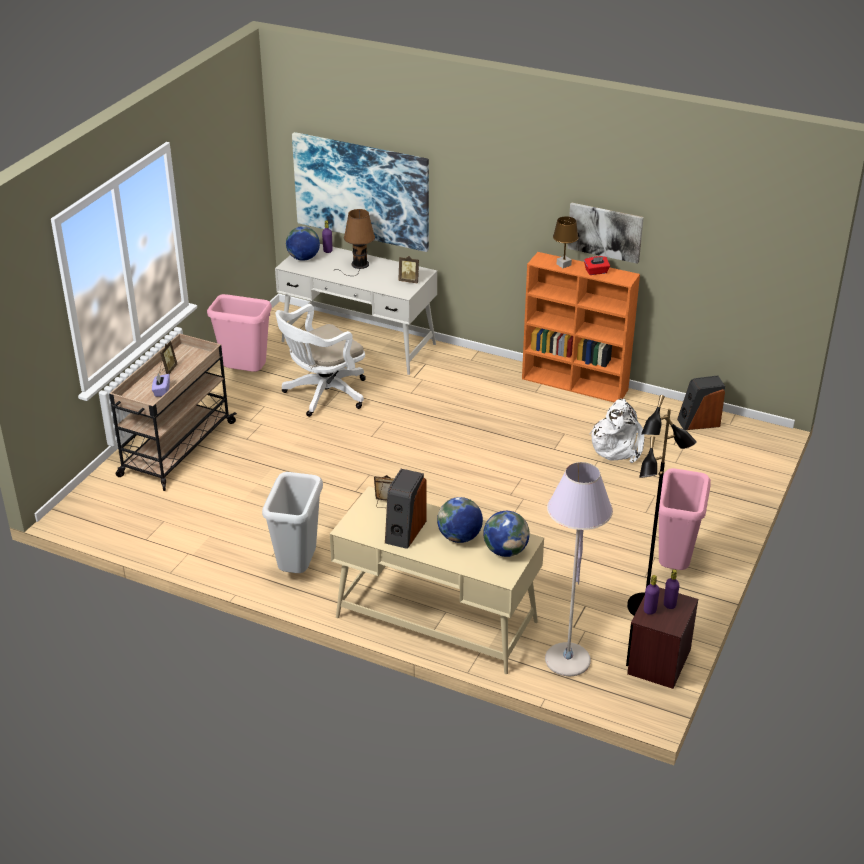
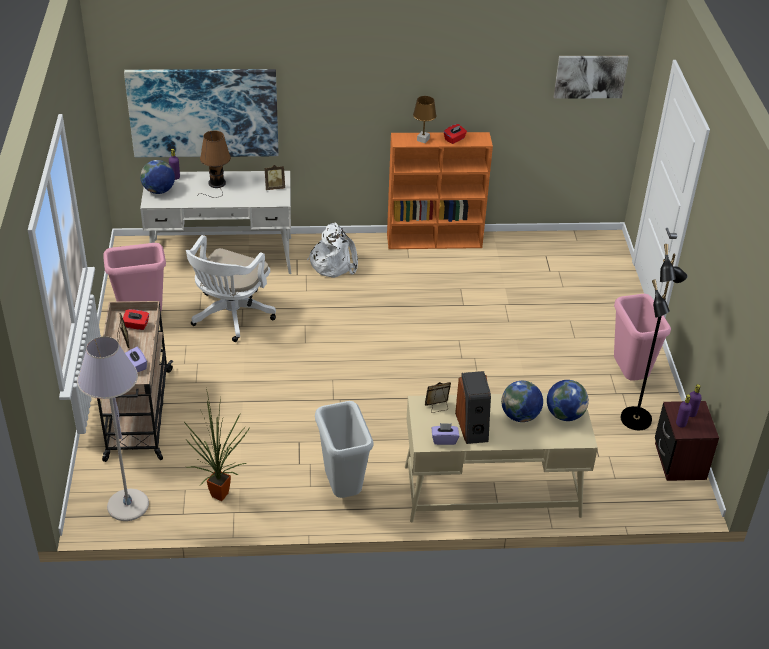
camera: 30 degrees left, 5 degrees up
grey floor lamp [545,462,613,676] -> grey floor lamp moved to [77,336,149,521]
picture [567,203,644,264] -> picture moved to [554,56,629,99]
white backpack [589,399,644,463] -> white backpack moved to [307,222,358,278]
speaker [677,375,725,430] -> none
none -> red tissue box [123,309,149,330]
none -> potted plant [184,389,250,501]
none -> purple tissue box [432,423,459,445]

